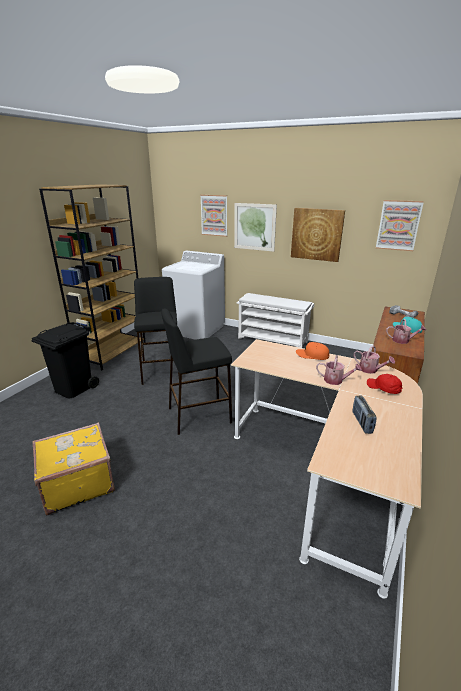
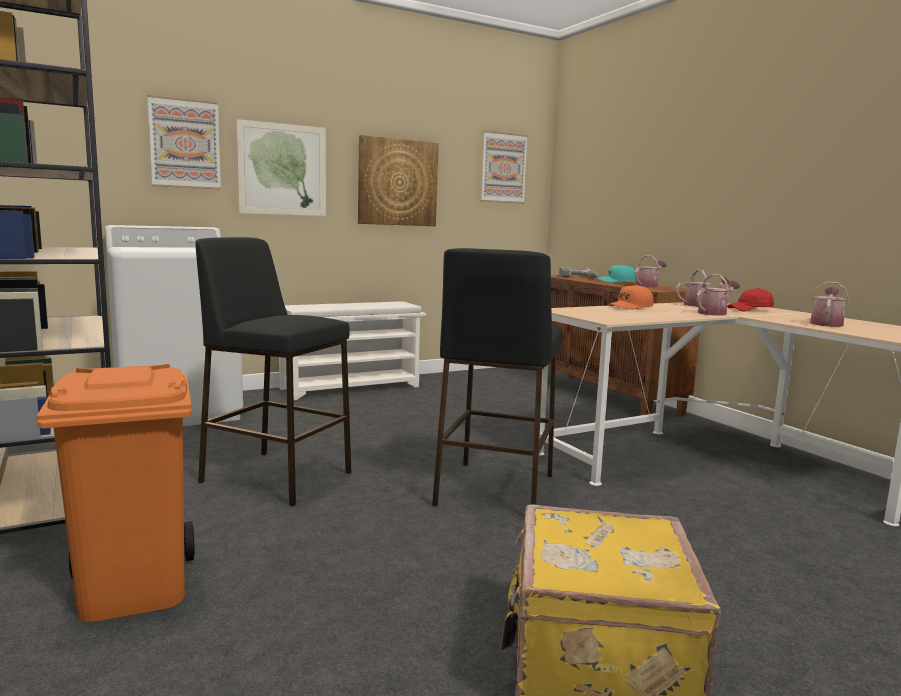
camera: 55 degrees left, 15 degrees down
black trash can [32,322,99,398] -> orange trash can [37,364,195,622]
radio [352,395,377,434] -> watering can [810,282,849,327]

